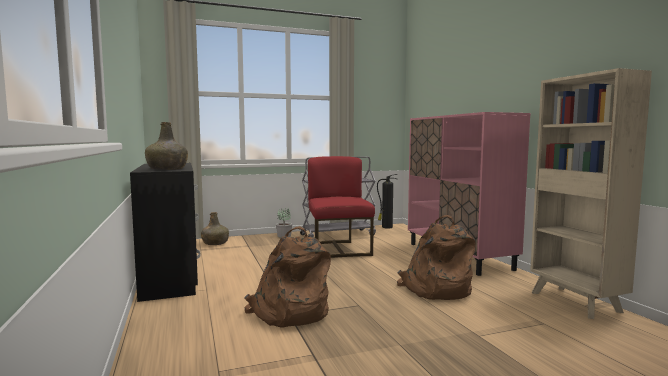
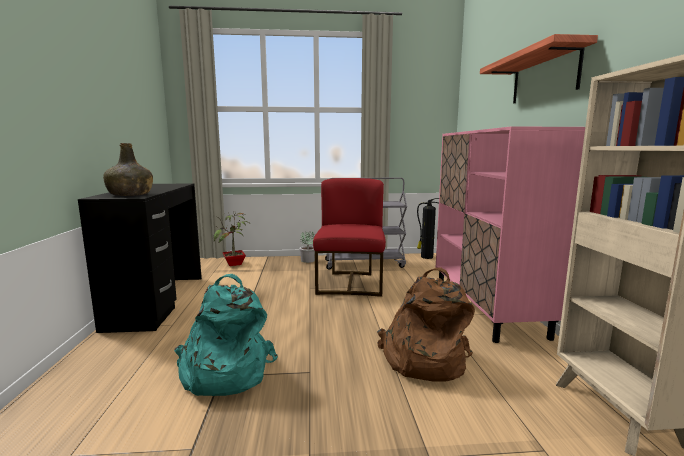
camera: 15 degrees right, 5 degrees up
green bottle [201,212,229,245] -> potted plant [213,212,249,266]
brown backpack [244,226,331,327] -> turquoise backpack [174,274,278,396]
none -> shelf [480,34,598,103]

